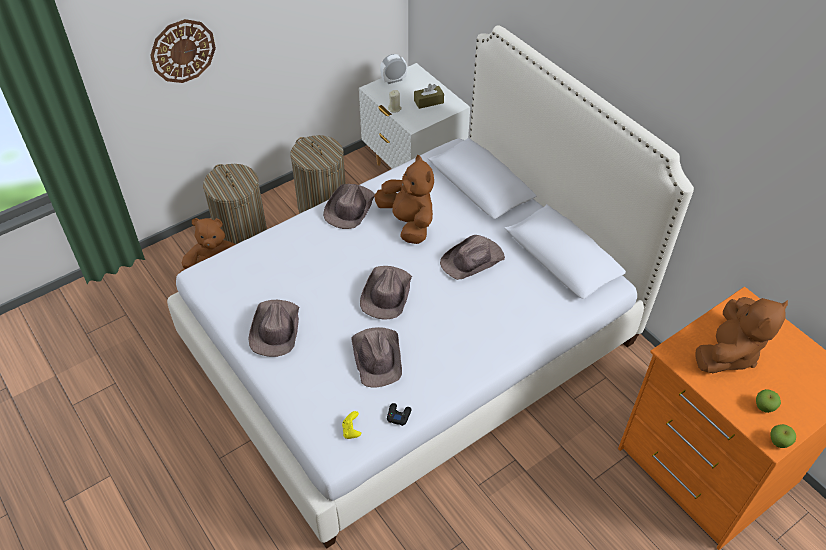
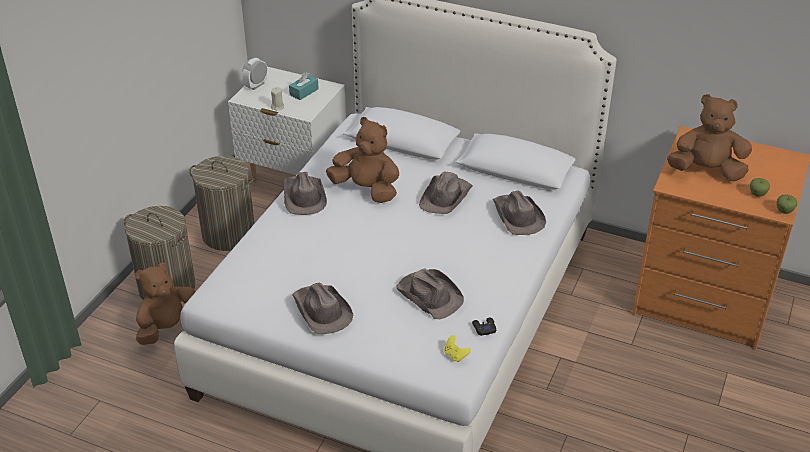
camera: 30 degrees left, 10 degrees down
wall clock [150,19,216,83] -> none
brown hat [360,266,412,320] -> brown hat moved to [493,190,546,235]
brown tissue box [414,84,444,109] -> turquoise tissue box [289,72,319,100]
brown plush toy [695,297,788,373] -> brown plush toy turned 90 degrees counterclockwise [667,94,752,182]

